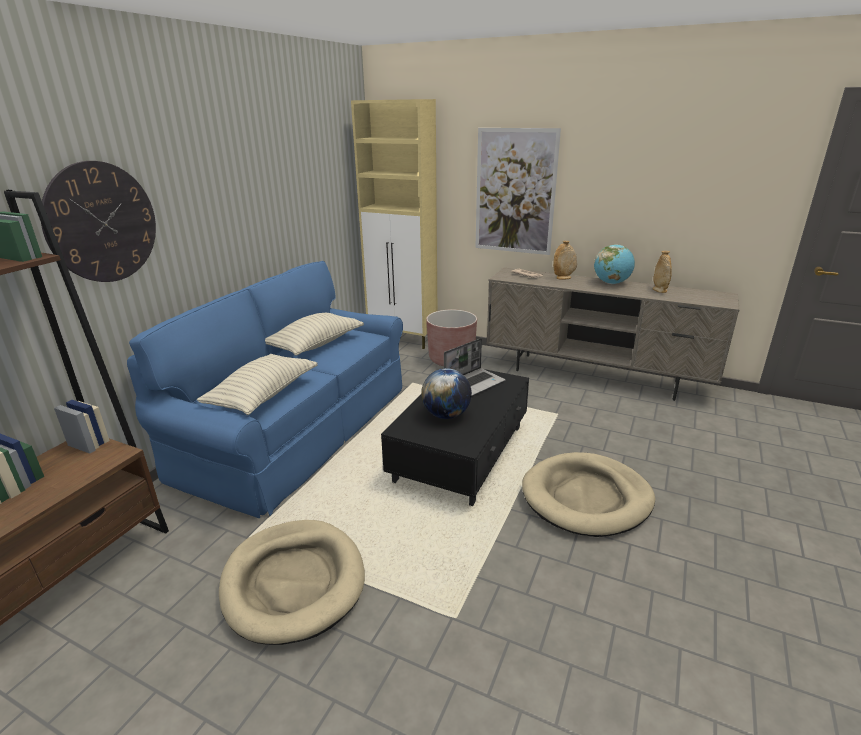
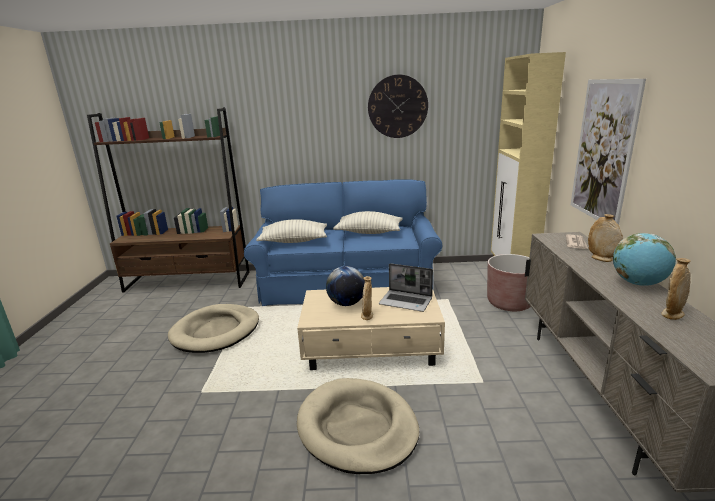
camera: 65 degrees right, 5 degrees down
wall clock [41,161,156,282] -> wall clock moved to [368,74,428,138]
black coffee table [381,369,529,506] -> beige coffee table [297,287,445,370]
none -> beige vase [361,276,373,320]

